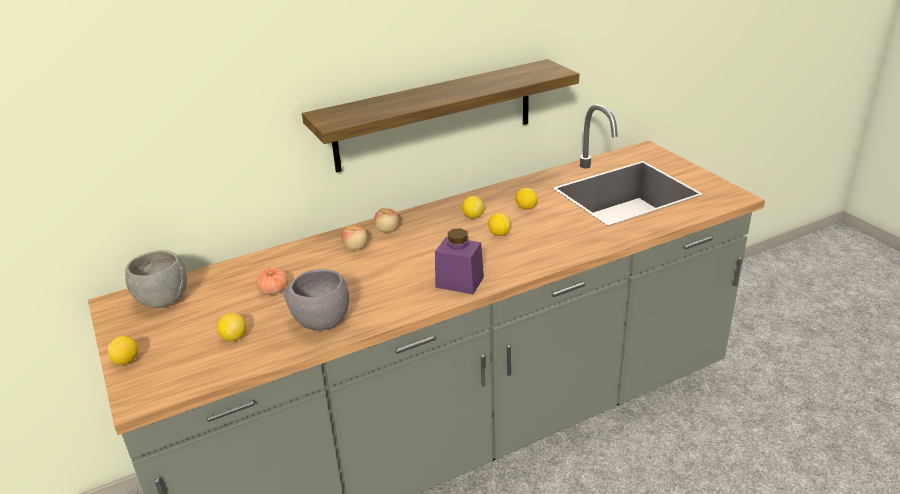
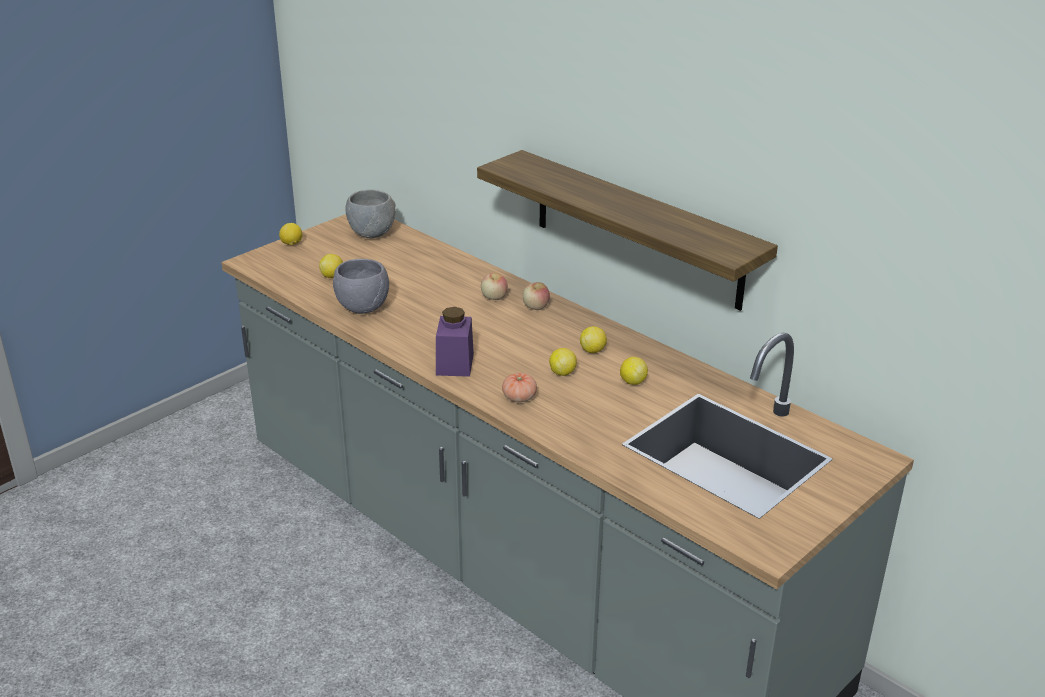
camera: 70 degrees right, 0 degrees up
tomato [256,268,288,295] -> tomato moved to [502,373,537,402]

